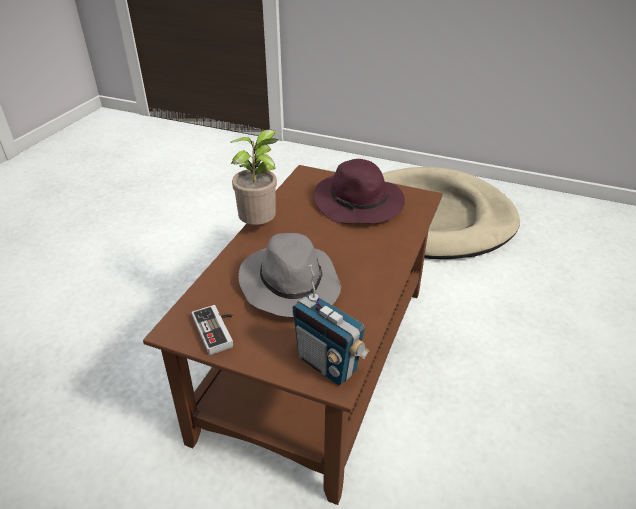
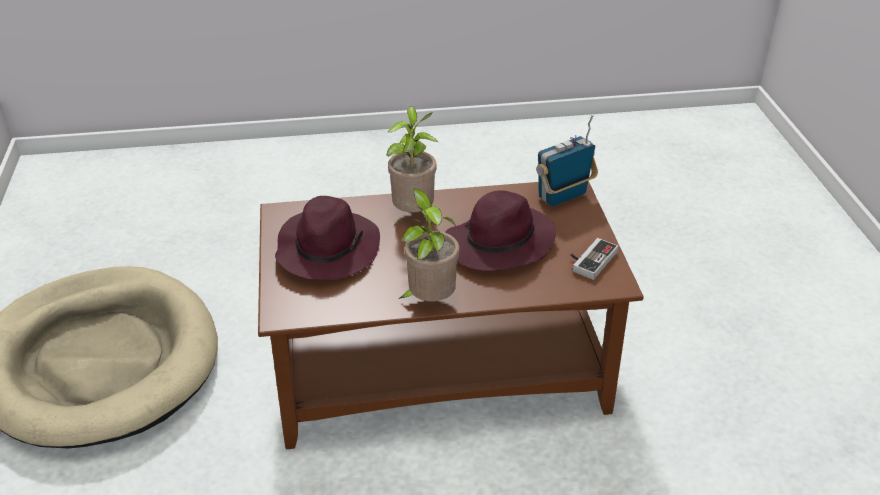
camera: 120 degrees left, 0 degrees up
grey hat [238,233,341,317] -> purple hat [445,190,556,271]
radio [292,265,370,385] -> radio turned 135 degrees counterclockwise [536,115,598,207]
none -> potted plant [387,106,438,212]

